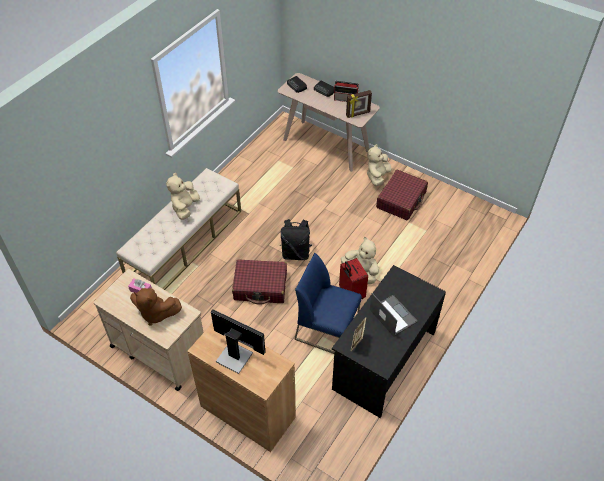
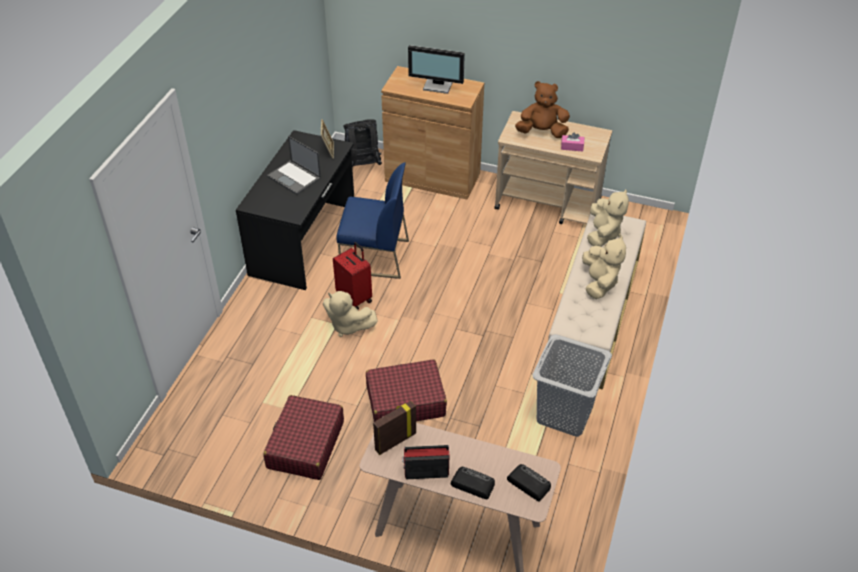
camera: 165 degrees right, 5 degrees down
red suitcase [232,259,287,305] -> red suitcase moved to [366,359,447,422]
black backpack [280,219,312,260] -> black backpack moved to [343,119,382,168]
beige plush toy [367,144,392,187] -> beige plush toy moved to [587,190,629,247]
none -> grey laundry basket [532,334,612,437]

